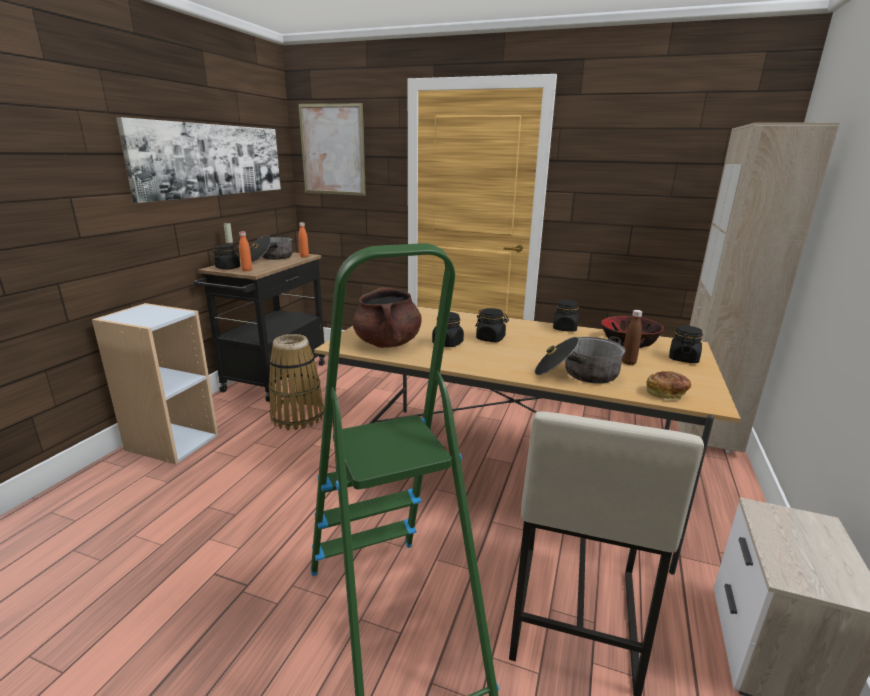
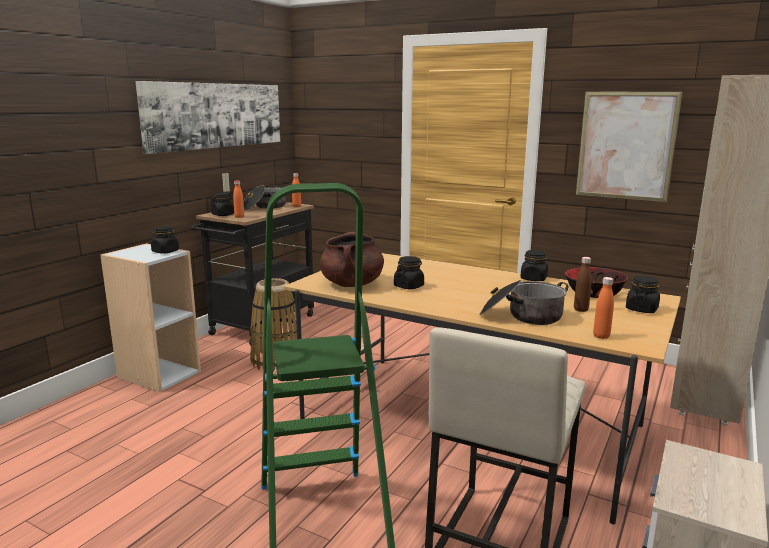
camera: 10 degrees right, 5 degrees down
picture [298,103,366,196] -> picture moved to [576,91,683,202]
black jar [475,308,509,342] -> black jar moved to [151,226,179,253]
bread [646,371,691,400] -> orange bottle [593,277,614,339]

